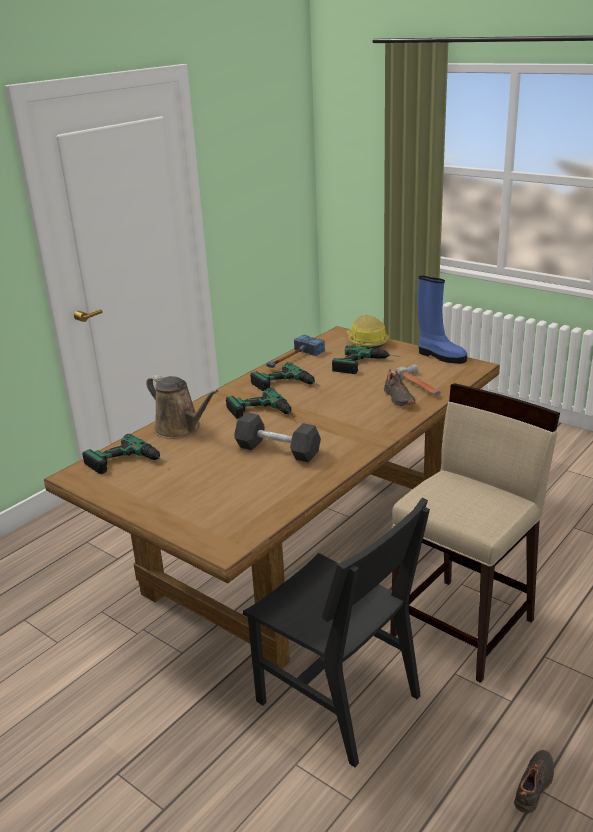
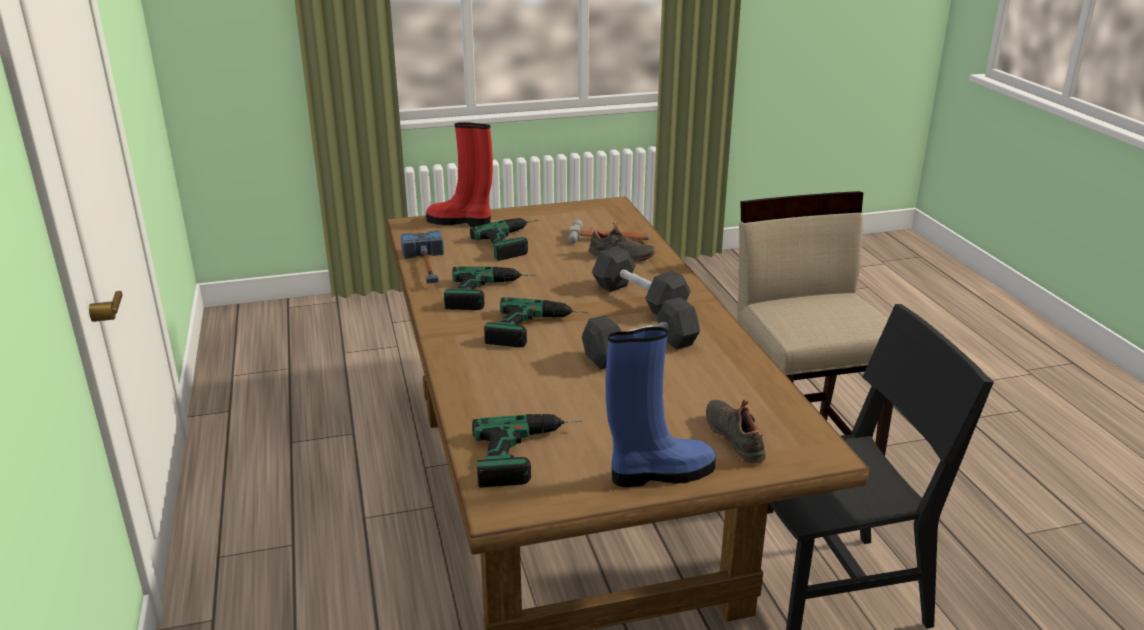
camera: 55 degrees left, 0 degrees up
brown watering can [146,375,218,439] -> none
hard hat [346,315,389,349] -> red boot [426,122,493,227]
blue boot [417,276,467,364] -> blue boot moved to [605,327,716,487]
black shoe [514,750,554,813] -> black shoe moved to [706,399,766,464]
none -> black dumbbell [592,246,691,315]

